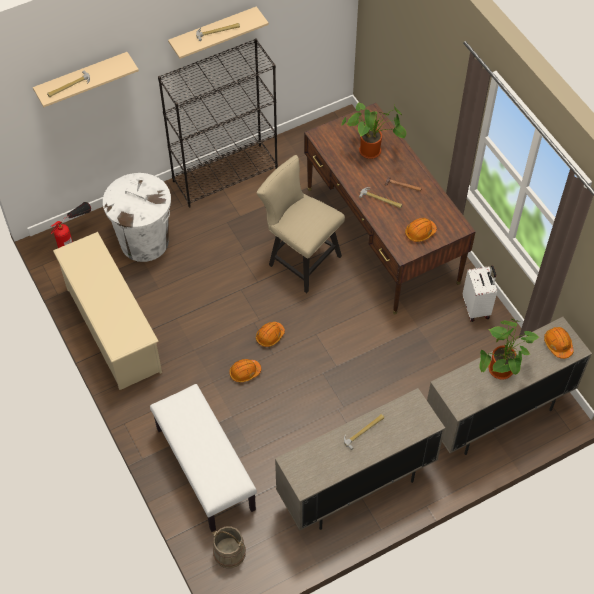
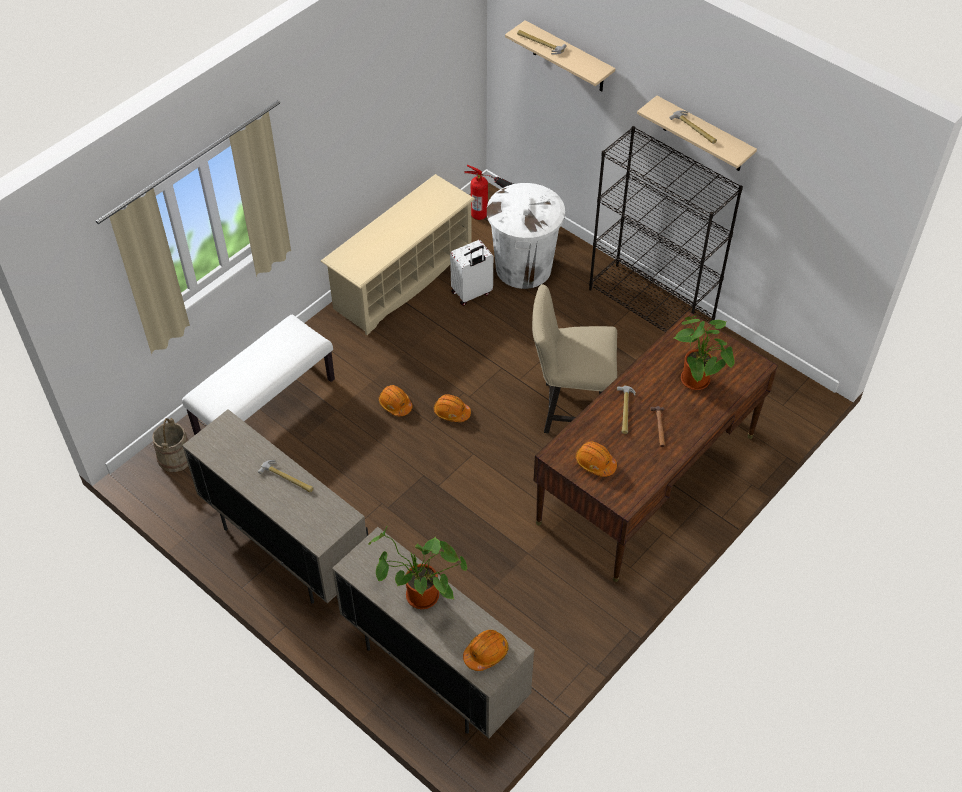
camera: 70 degrees right, 5 degrees down
beige chair [257,155,345,293] -> beige chair turned 105 degrees counterclockwise [532,284,617,433]
white suitcase [463,266,497,322] -> white suitcase moved to [450,240,493,306]

